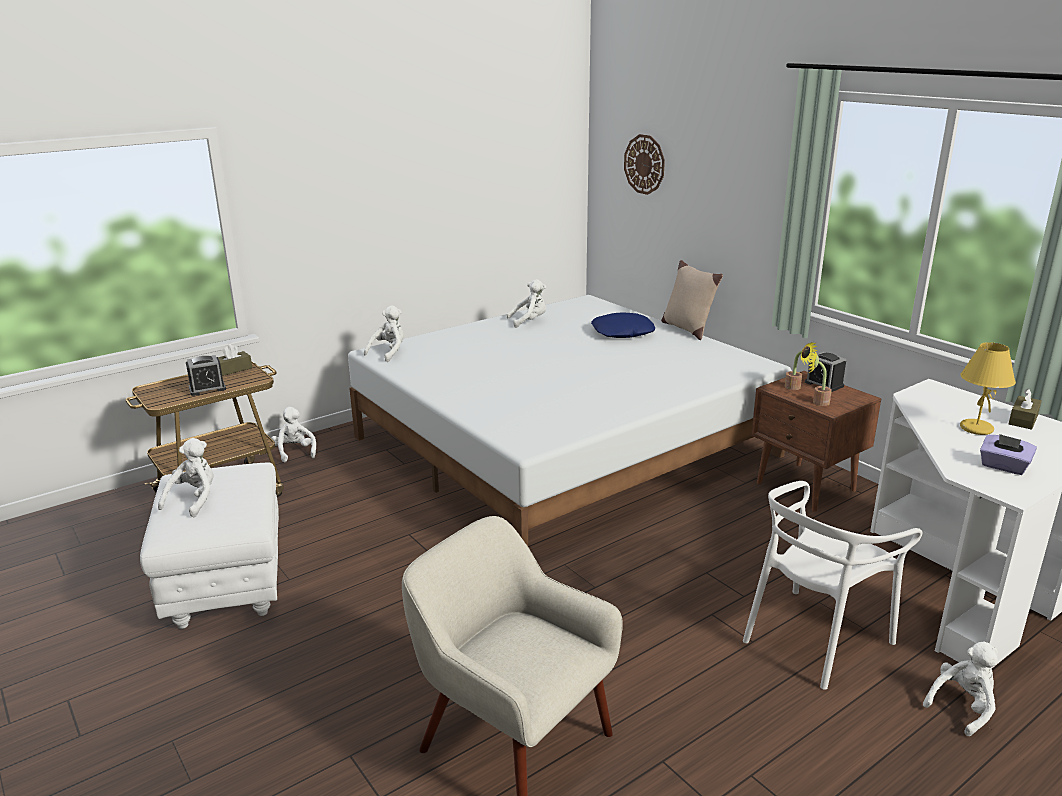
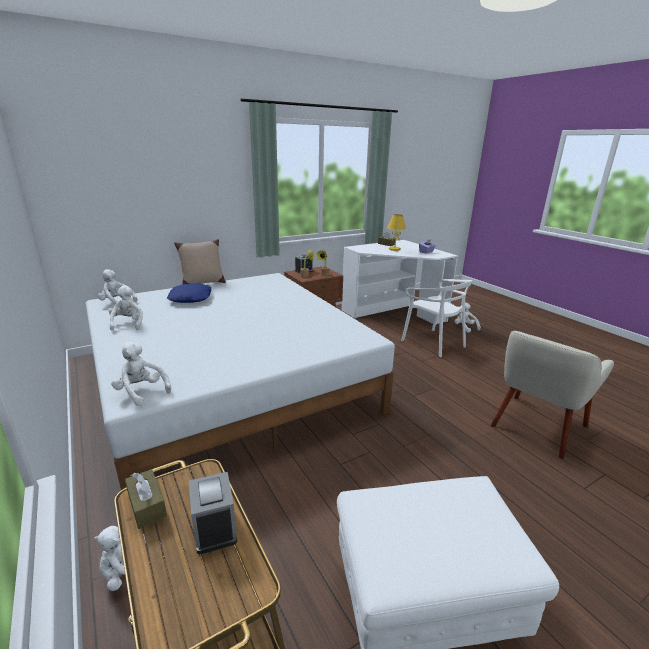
camera: 85 degrees left, 0 degrees up
white plush toy [158,438,214,517] -> white plush toy moved to [98,269,137,308]
wall clock [624,134,665,195] -> none

